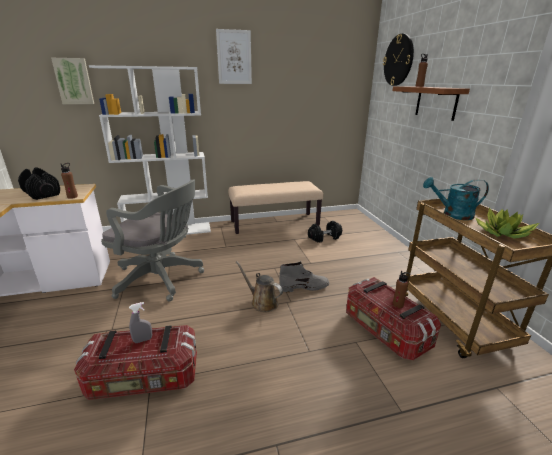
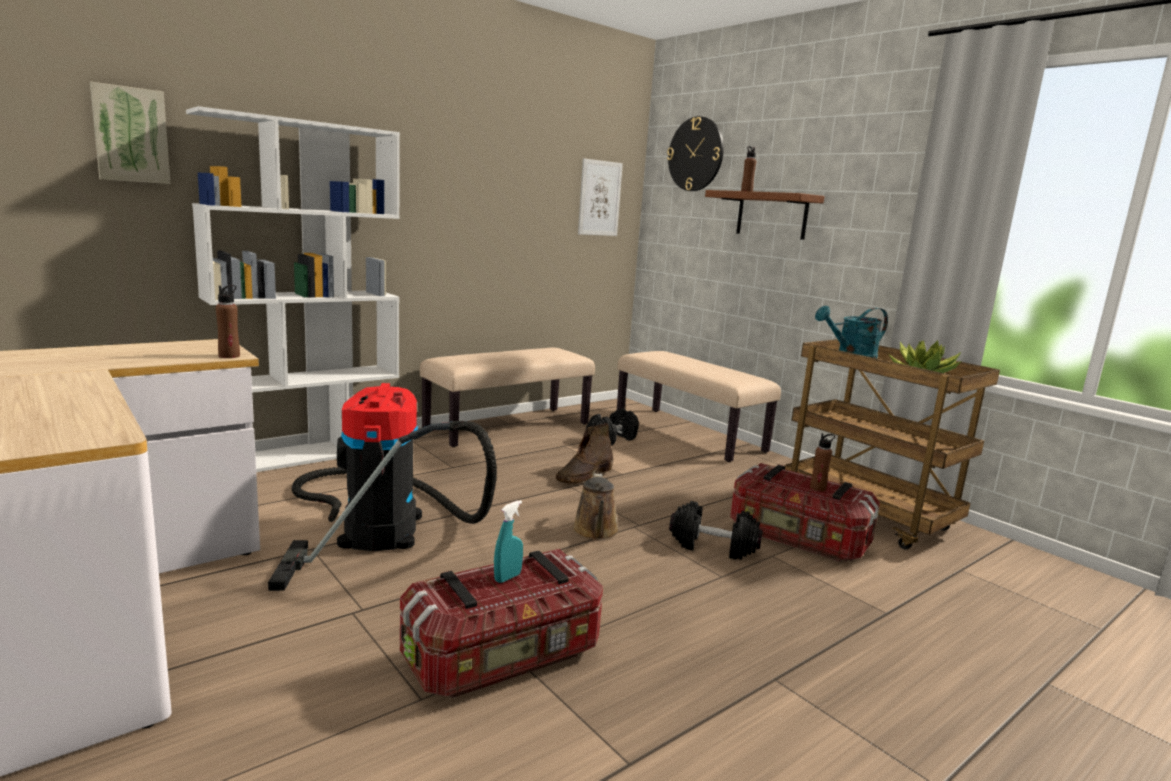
camera: 25 degrees left, 10 degrees down
black dumbbell [18,167,60,200] -> black dumbbell moved to [669,501,763,560]
grey office chair [101,179,204,301] -> vacuum cleaner [268,383,497,591]
grey spray bottle [129,302,152,343] -> turquoise spray bottle [494,500,523,583]
picture [216,29,252,84] -> picture moved to [578,159,623,236]
brown watering can [236,261,283,312] -> brown watering can turned 105 degrees counterclockwise [572,474,619,540]
grey boot [279,261,329,292] -> none
none -> brown boot [556,423,613,484]
none -> beige bench [617,351,781,462]

